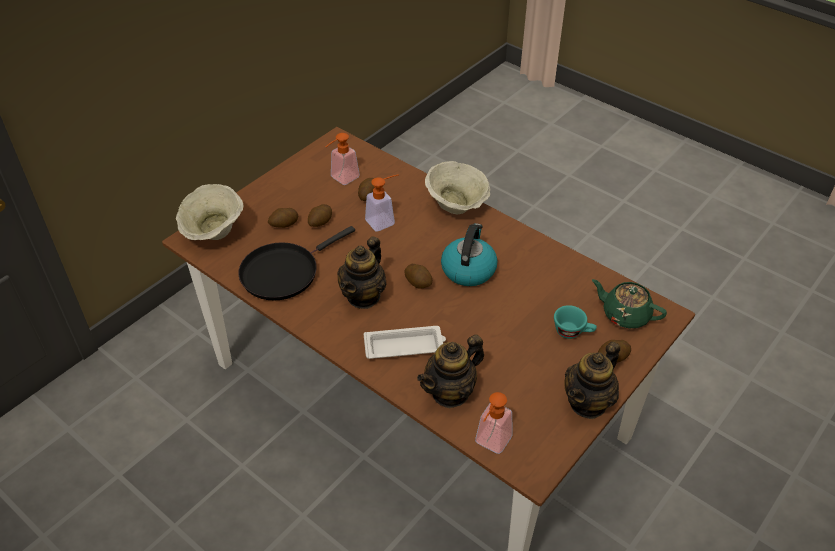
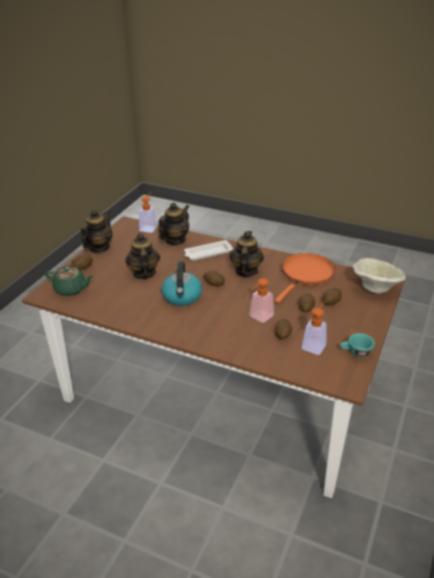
camera: 165 degrees right, 10 degrees down
black frying pan [238,226,355,300] -> orange frying pan [275,253,335,303]
beige bowl [425,161,490,215] -> none
turquoise cup [554,305,597,339] -> turquoise cup moved to [340,333,375,358]
none -> teapot [125,233,160,279]

